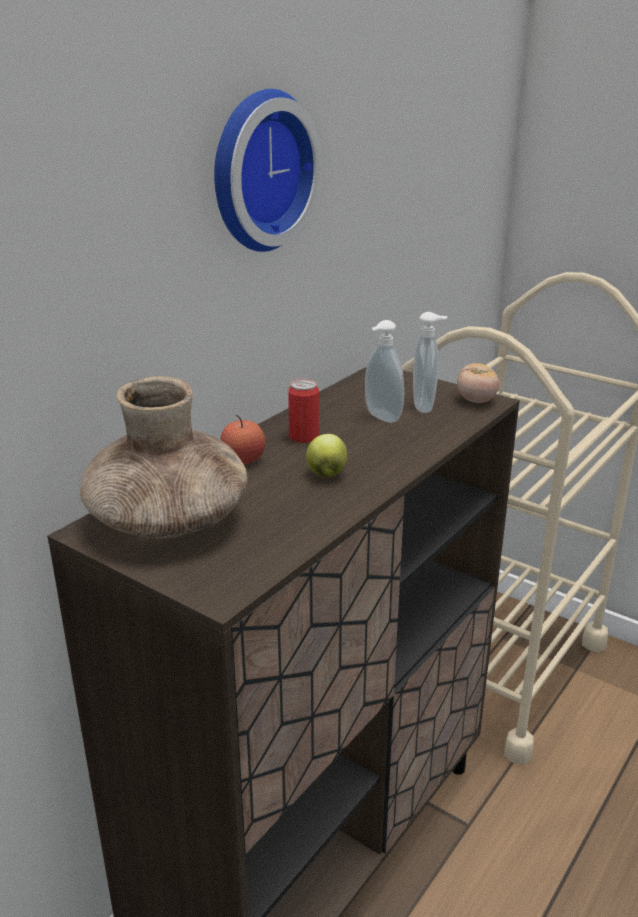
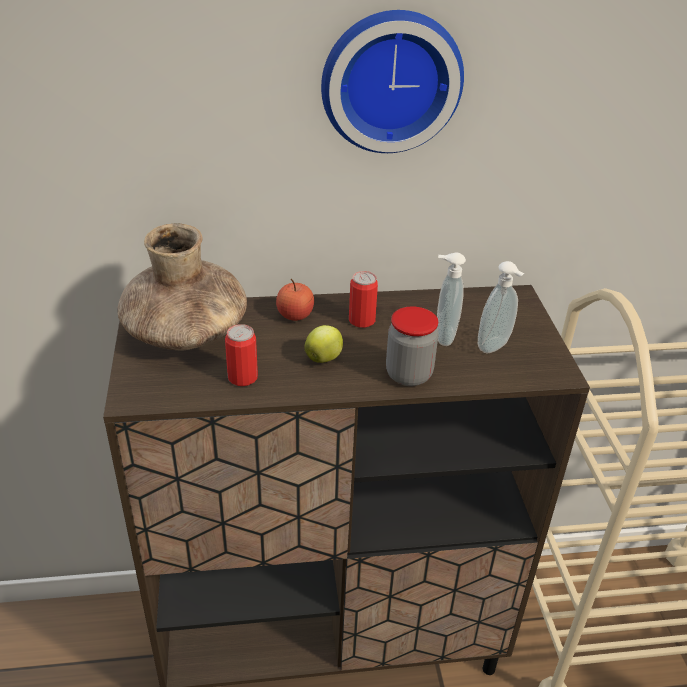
camera: 45 degrees right, 10 degrees up
tomato [457,363,499,403] -> none
none -> can [225,324,258,386]
none -> jar [386,306,439,386]

